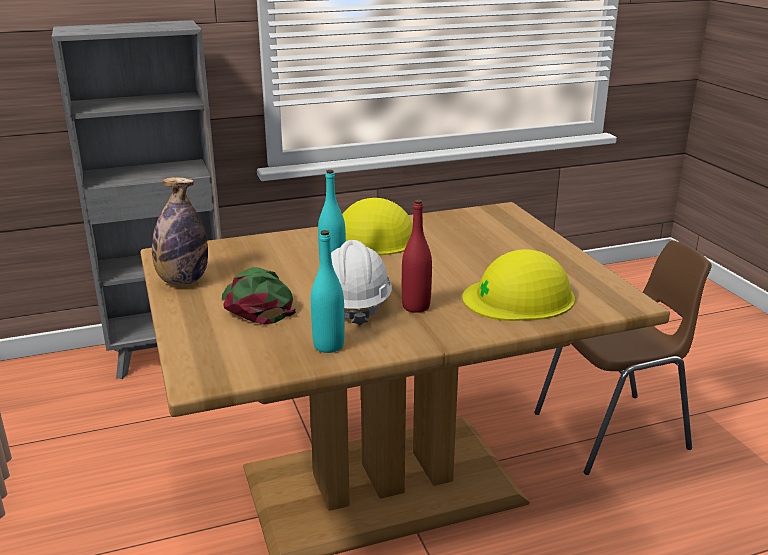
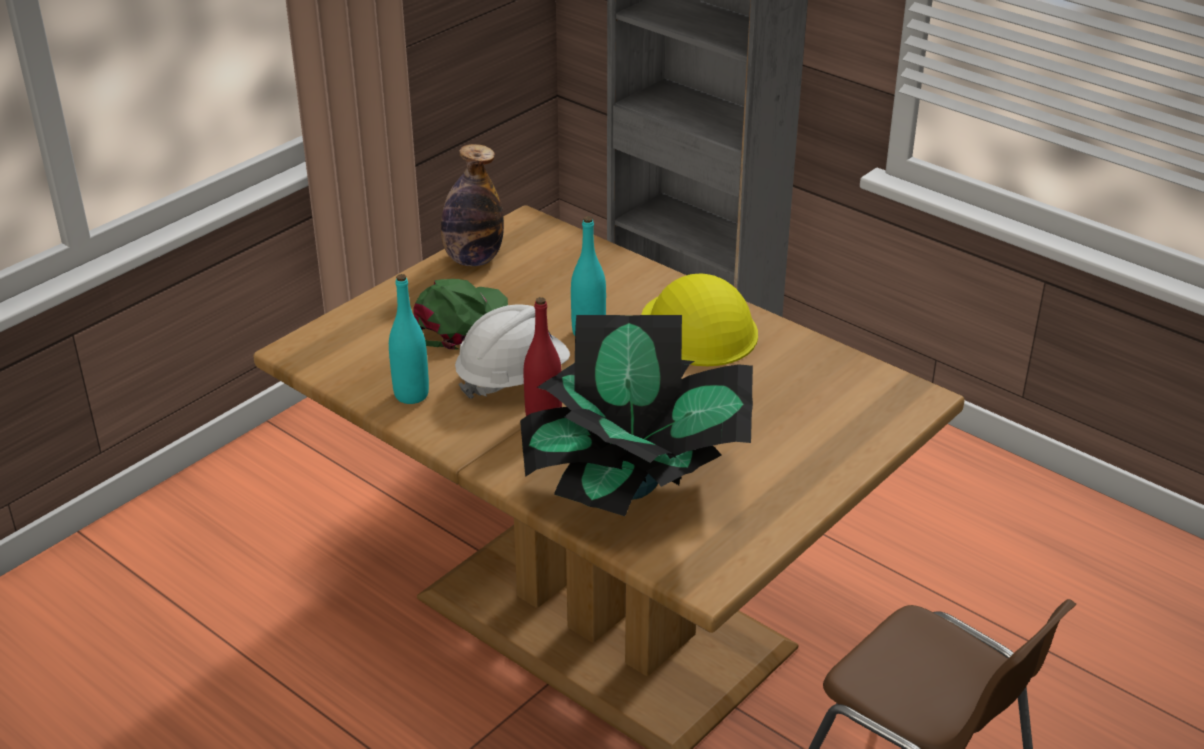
camera: 60 degrees right, 10 degrees up
yellow hard hat [462,249,575,321] -> potted plant [520,315,753,516]

